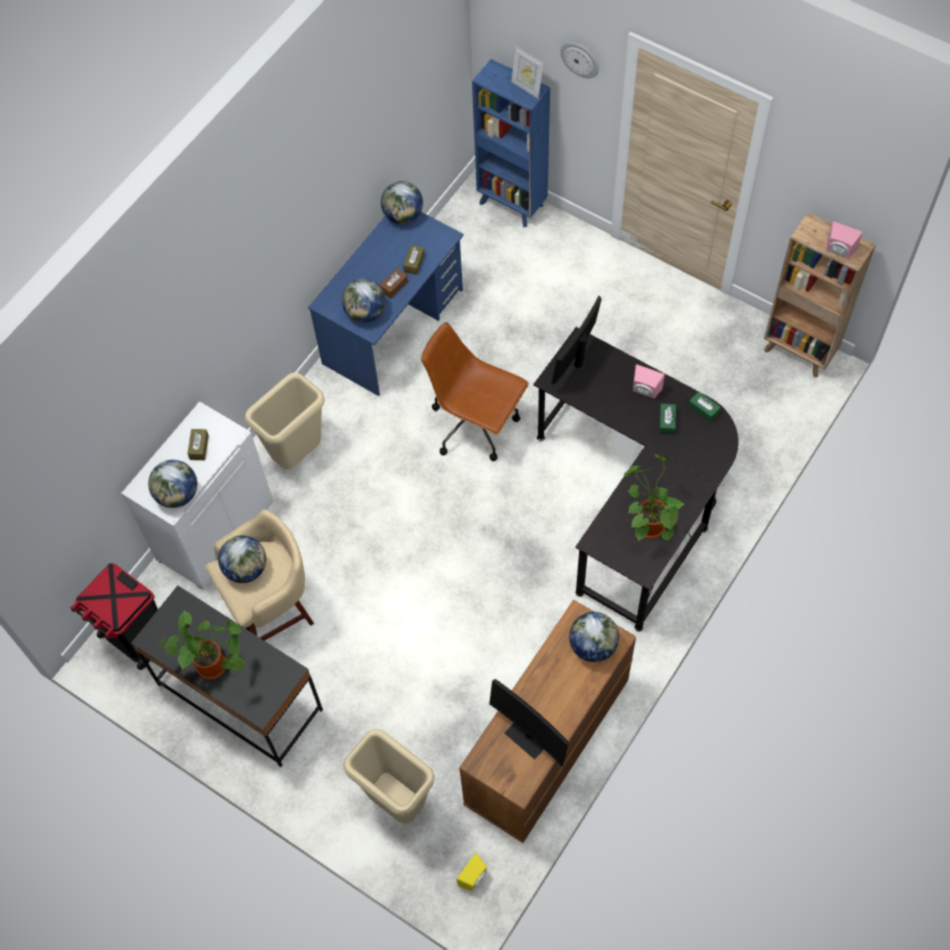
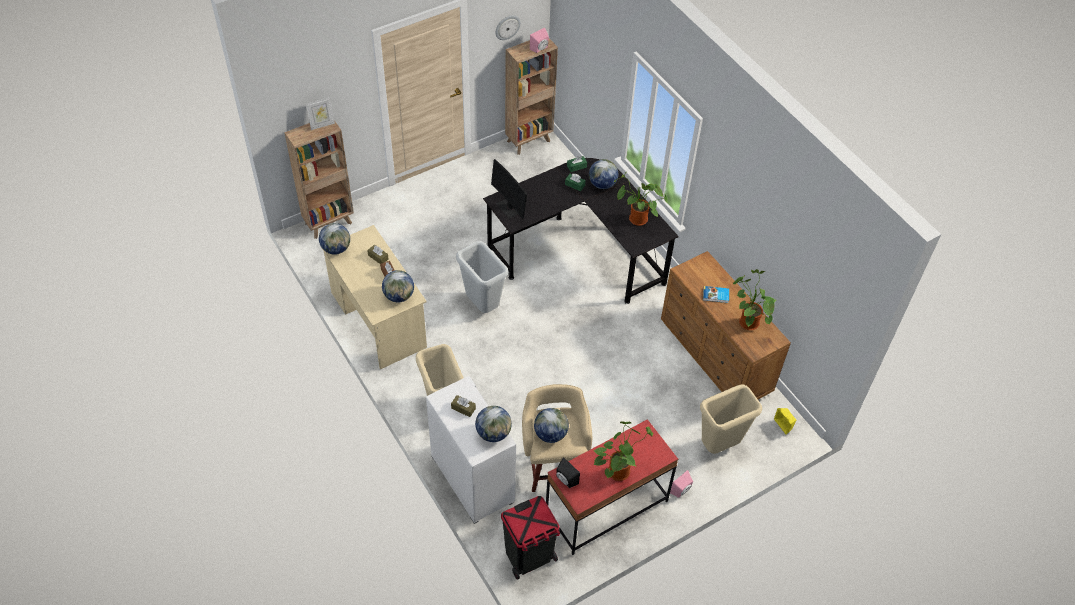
camera: 70 degrees left, 10 degrees down
black desk [131,585,323,767] -> red desk [546,419,678,555]
blue desk [308,212,464,396] -> beige desk [323,225,427,369]
brown office chair [421,322,529,461] -> grey trash can [456,241,508,313]
blue bookcase [472,59,550,227] -> brown bookcase [284,120,354,239]
monitor [489,679,568,767] -> potted plant [733,269,776,330]
wall clock [560,42,599,78] -> wall clock moved to [496,15,521,40]
globe [569,612,619,662] -> globe moved to [589,159,618,189]
pink speaker [633,364,665,399] -> pink speaker moved to [670,470,693,498]
none -> black speaker [556,457,580,488]
none -> book [703,286,729,303]

